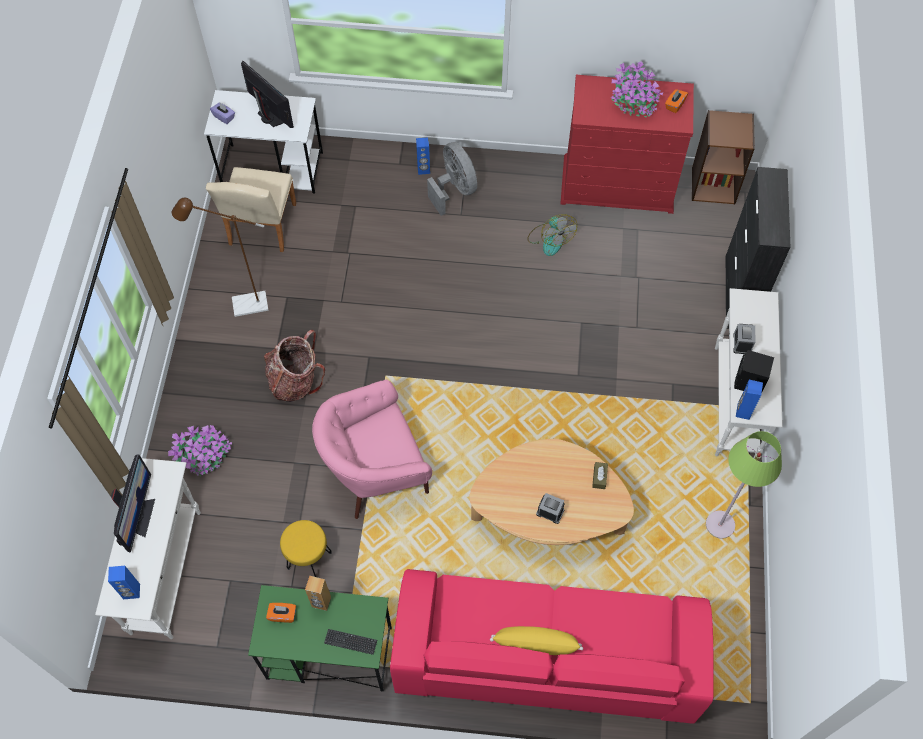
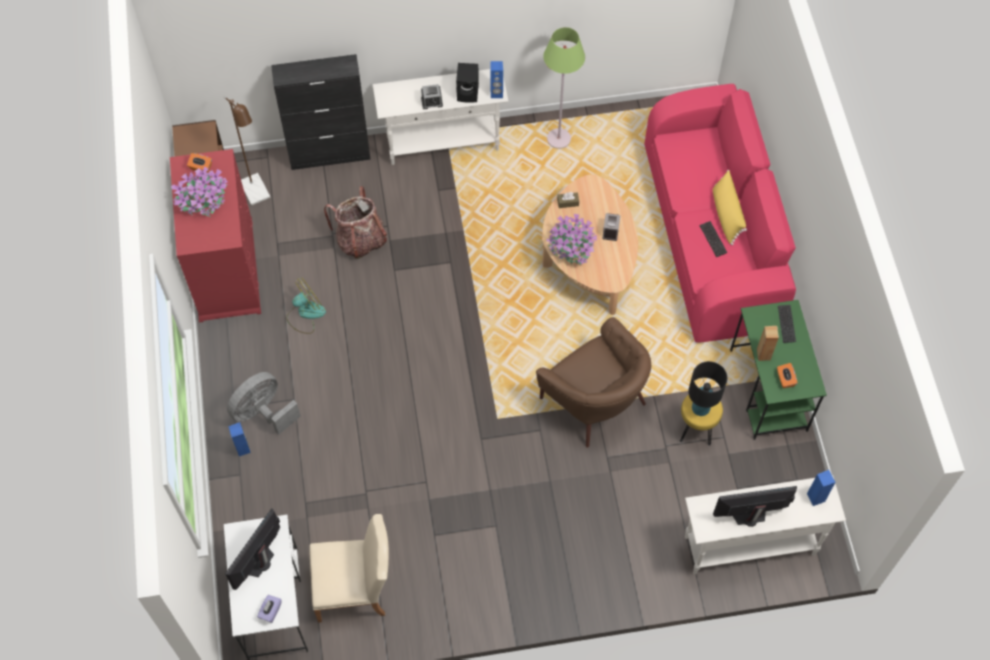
camera: 105 degrees left, 0 degrees up
potted plant [168,425,232,476] -> potted plant moved to [546,214,597,265]
brown floor lamp [172,198,269,317] -> brown floor lamp moved to [223,96,271,205]
backpack [264,330,325,402] -> backpack moved to [324,186,387,259]
pink armchair [312,380,432,519] -> brown armchair [536,317,651,448]
none -> black table lamp [688,361,728,416]
none -> keyboard [699,221,728,257]

